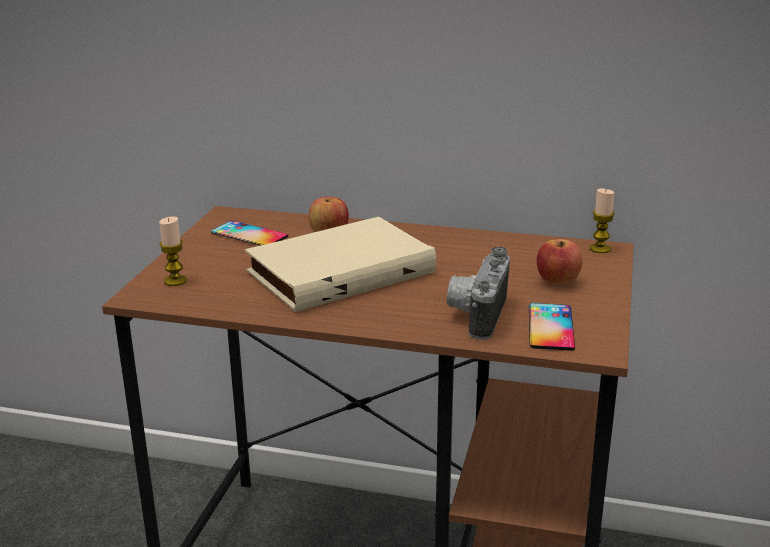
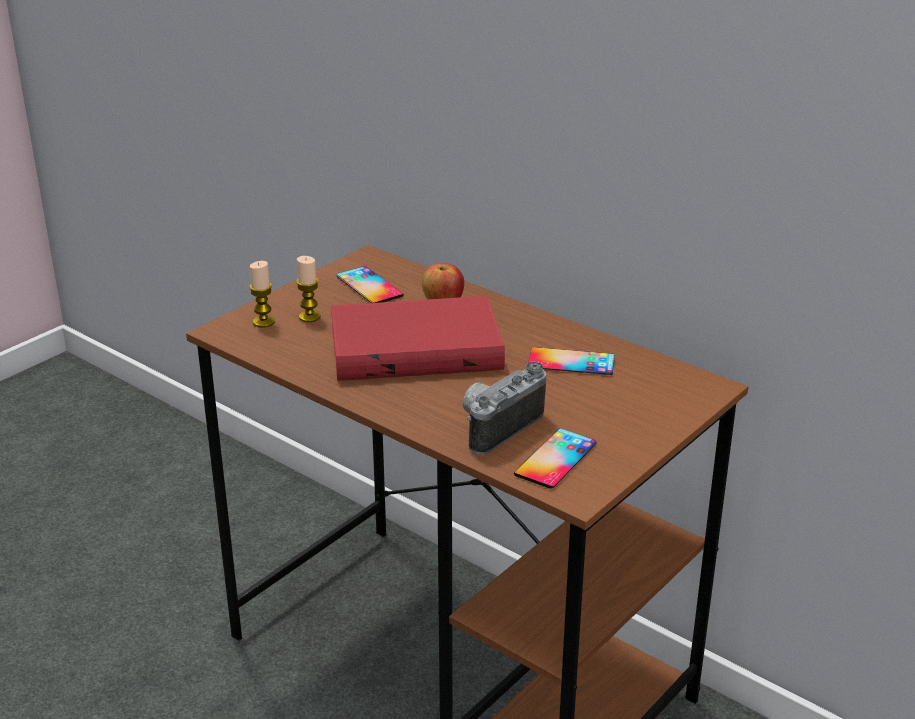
camera: 25 degrees right, 5 degrees up
beige book [245,217,436,312] -> red book [331,296,505,381]
apple [537,239,582,286] -> none
candle [589,189,615,253] -> candle moved to [296,256,321,322]
none -> phone [528,347,615,375]

